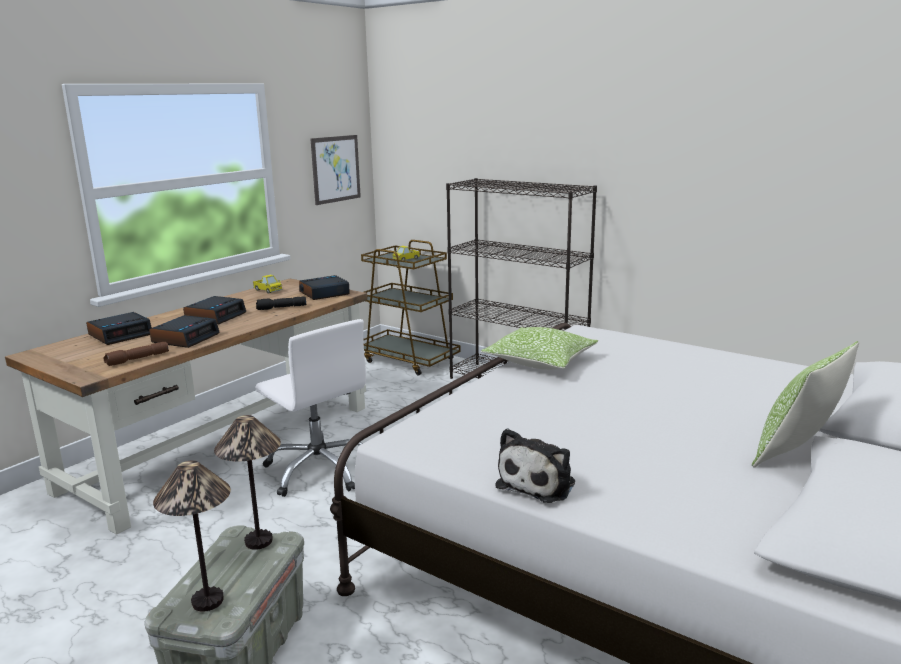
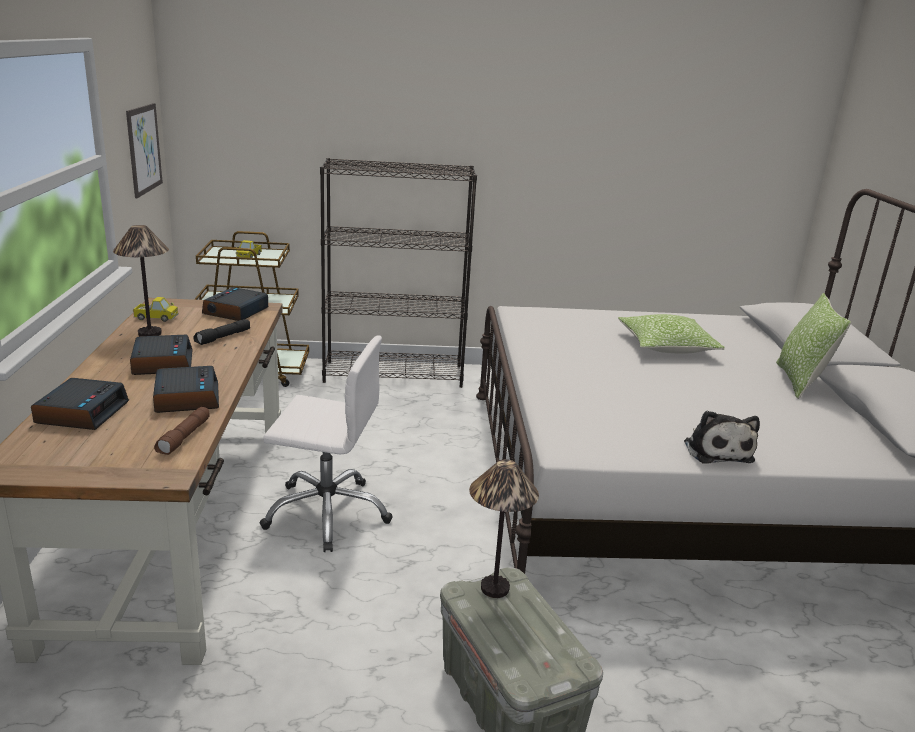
camera: 40 degrees left, 5 degrees up
table lamp [153,460,231,612] -> table lamp moved to [113,225,169,336]
pillow [481,327,598,370] -> pillow moved to [618,314,725,354]

